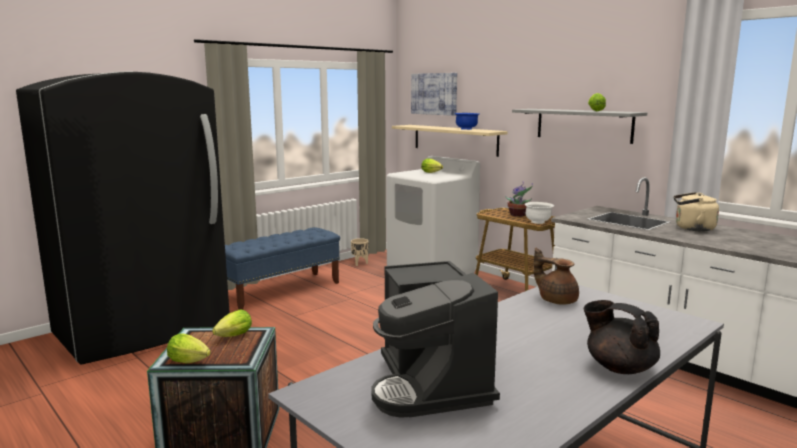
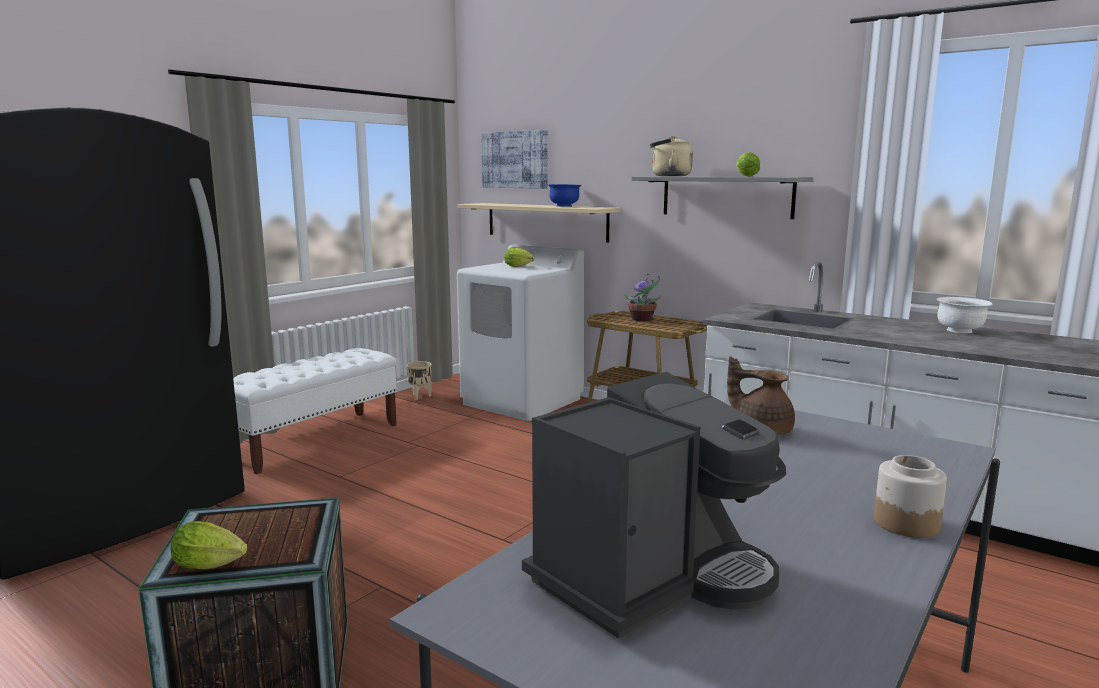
camera: 10 degrees left, 0 degrees up
lettuce [212,309,252,337] -> none
blue bench [225,227,340,310] -> white bench [233,348,397,474]
coffee machine [371,261,500,418] -> coffee machine turned 105 degrees counterclockwise [522,372,786,639]
white bowl [525,202,554,224] -> white bowl moved to [936,297,992,333]
black teapot [583,300,660,374] -> jar [874,455,947,538]
beige kettle [673,192,719,231] -> beige kettle moved to [650,136,693,176]

